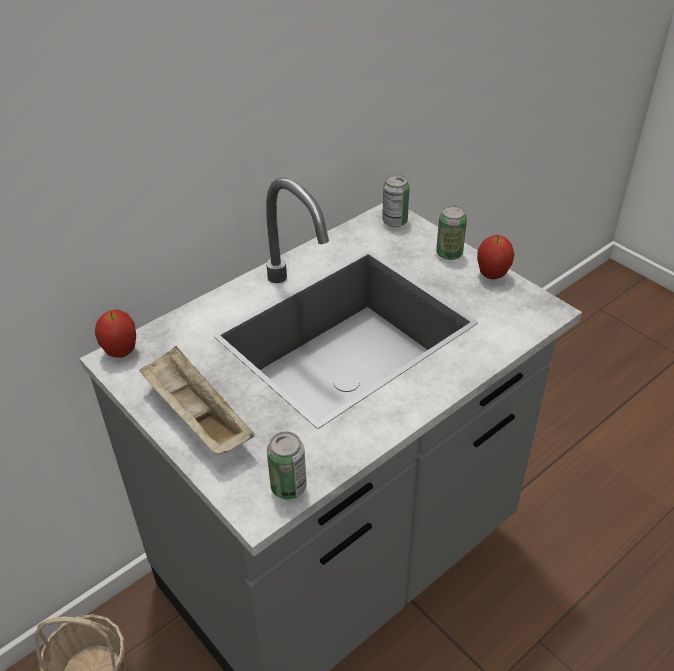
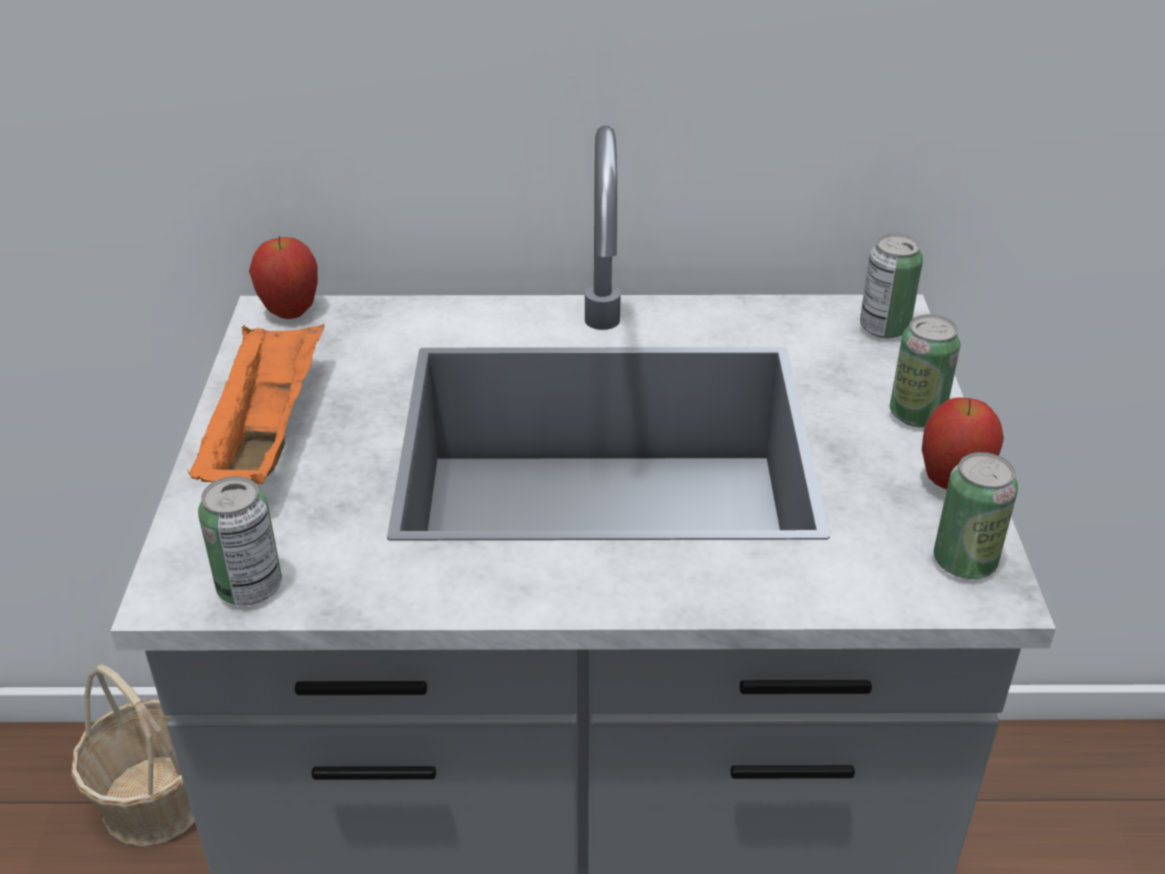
camera: 40 degrees right, 5 degrees down
beige tray [139,346,255,455] -> orange tray [187,323,324,484]
none -> can [934,452,1018,579]

